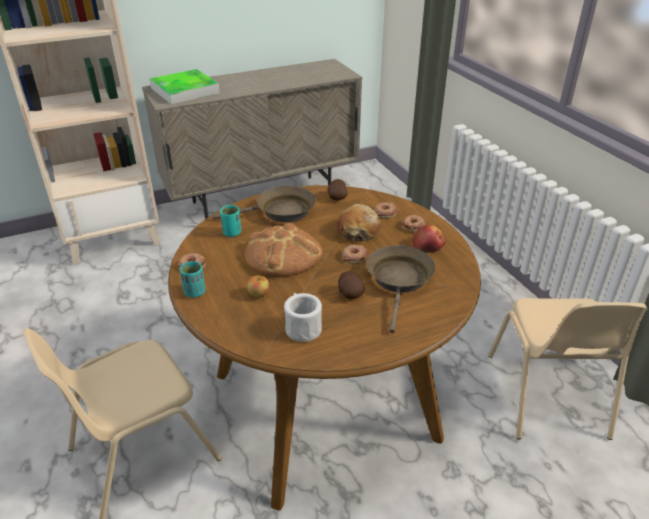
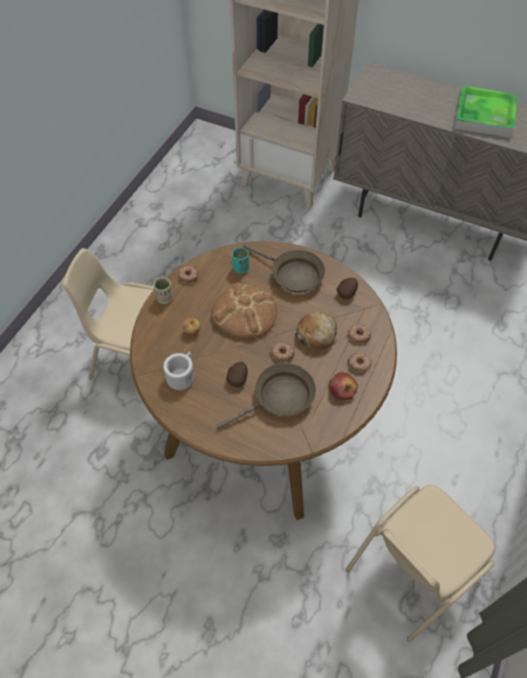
camera: 50 degrees right, 20 degrees up
tray [150,69,220,104] -> tray moved to [454,85,518,138]
turquoise cup [180,261,206,297] -> beige cup [153,277,173,304]

